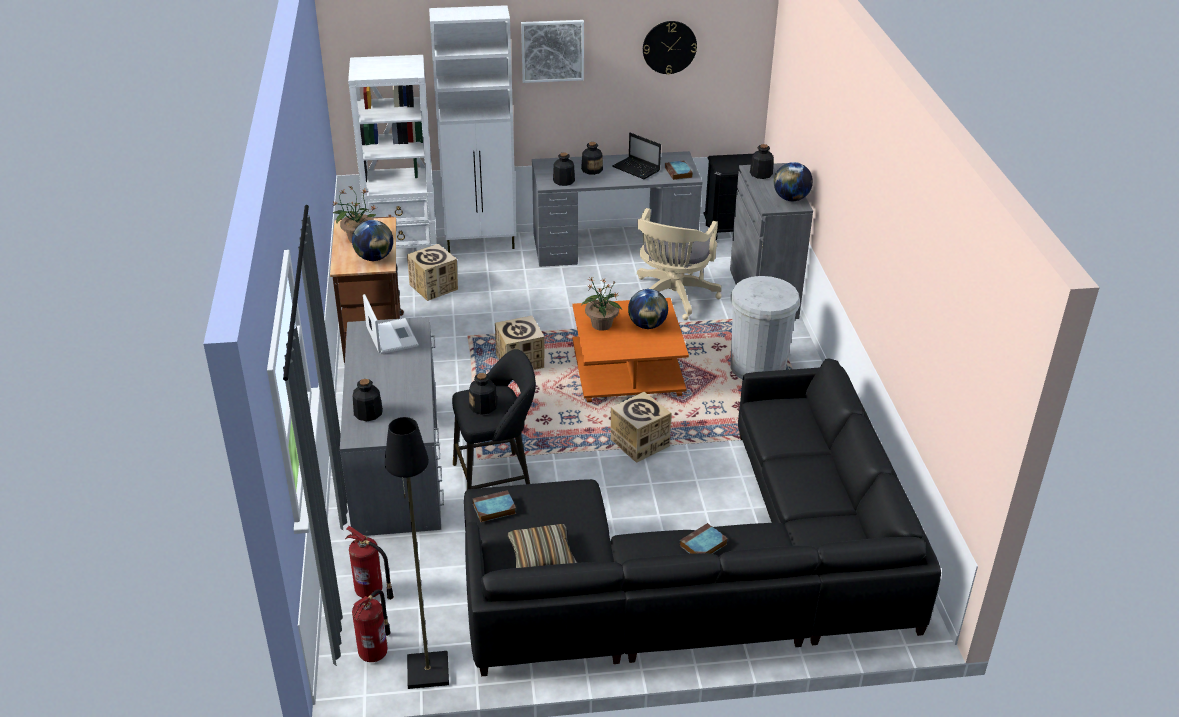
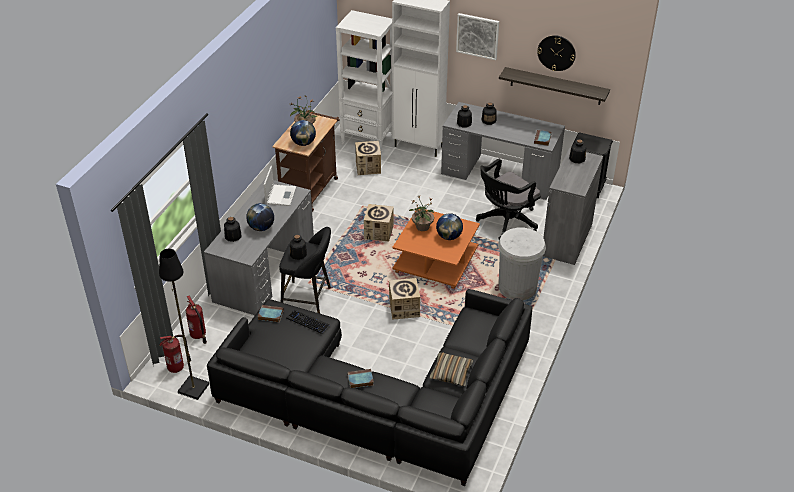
camera: 30 degrees right, 5 degrees up
pillow [508,524,577,568] -> pillow moved to [429,352,473,386]
laptop [612,133,661,179] -> none
beige office chair [637,208,722,320] -> black office chair [476,159,541,240]
globe [774,162,813,201] -> globe moved to [246,203,274,231]
none -> keyboard [286,310,330,334]
none -> shelf [499,67,610,105]

